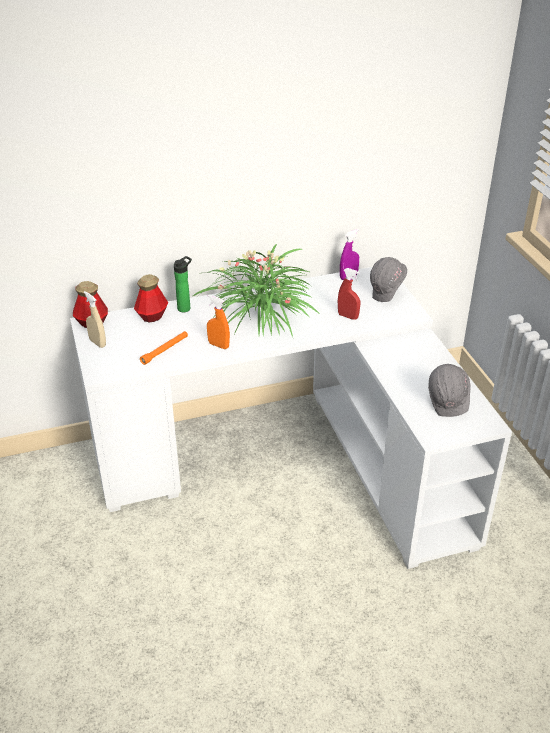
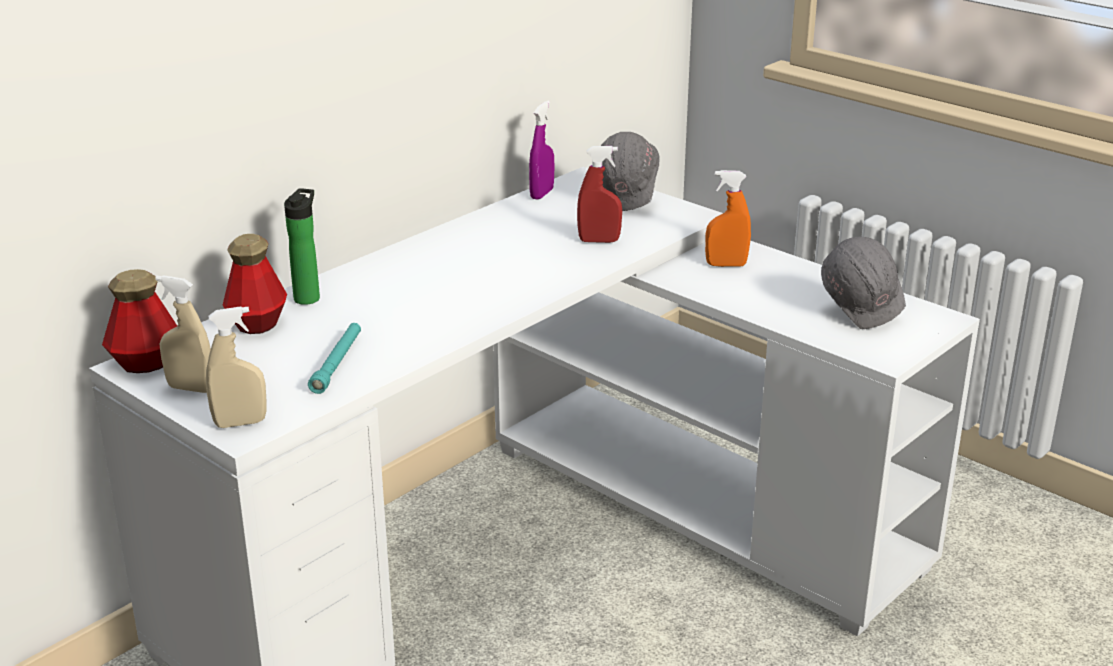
camera: 30 degrees left, 10 degrees down
orange flashlight [140,331,188,365] -> turquoise flashlight [308,323,361,394]
potted plant [193,244,320,337] -> none
orange spray bottle [207,294,230,349] -> orange spray bottle moved to [705,170,751,267]
none -> beige spray bottle [206,306,267,428]

